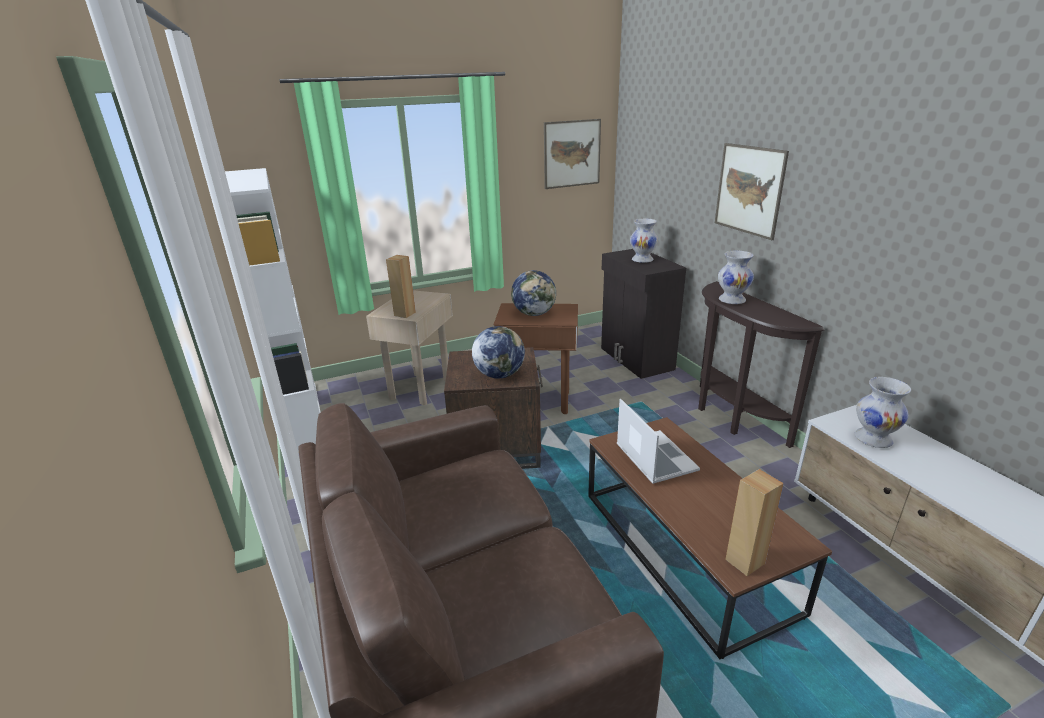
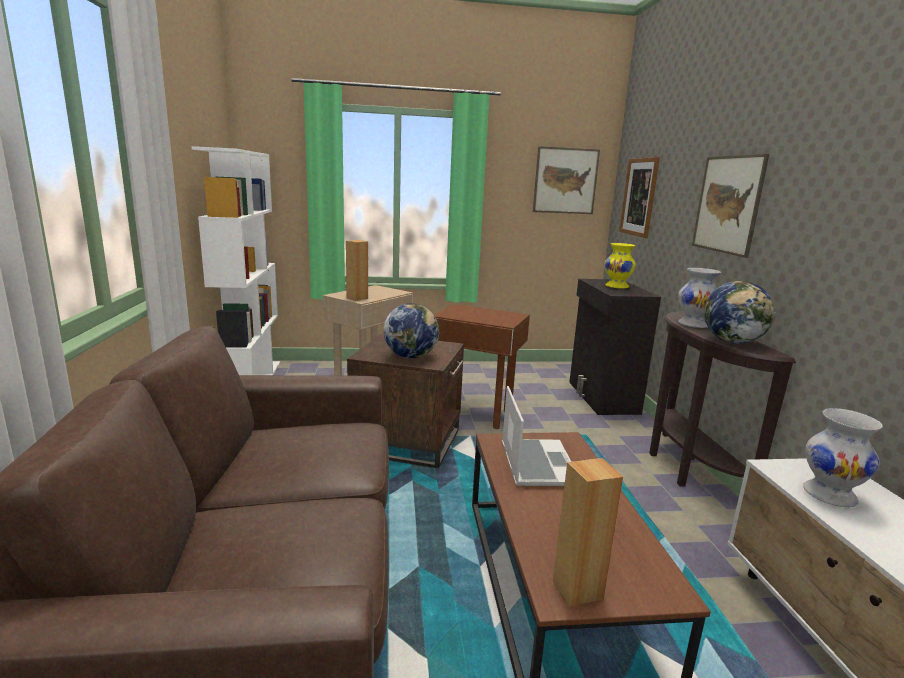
camera: 15 degrees right, 10 degrees down
globe [511,270,556,316] -> globe moved to [704,281,776,344]
white vase [630,218,658,263] -> yellow vase [605,243,636,289]
none -> picture [619,157,660,238]

